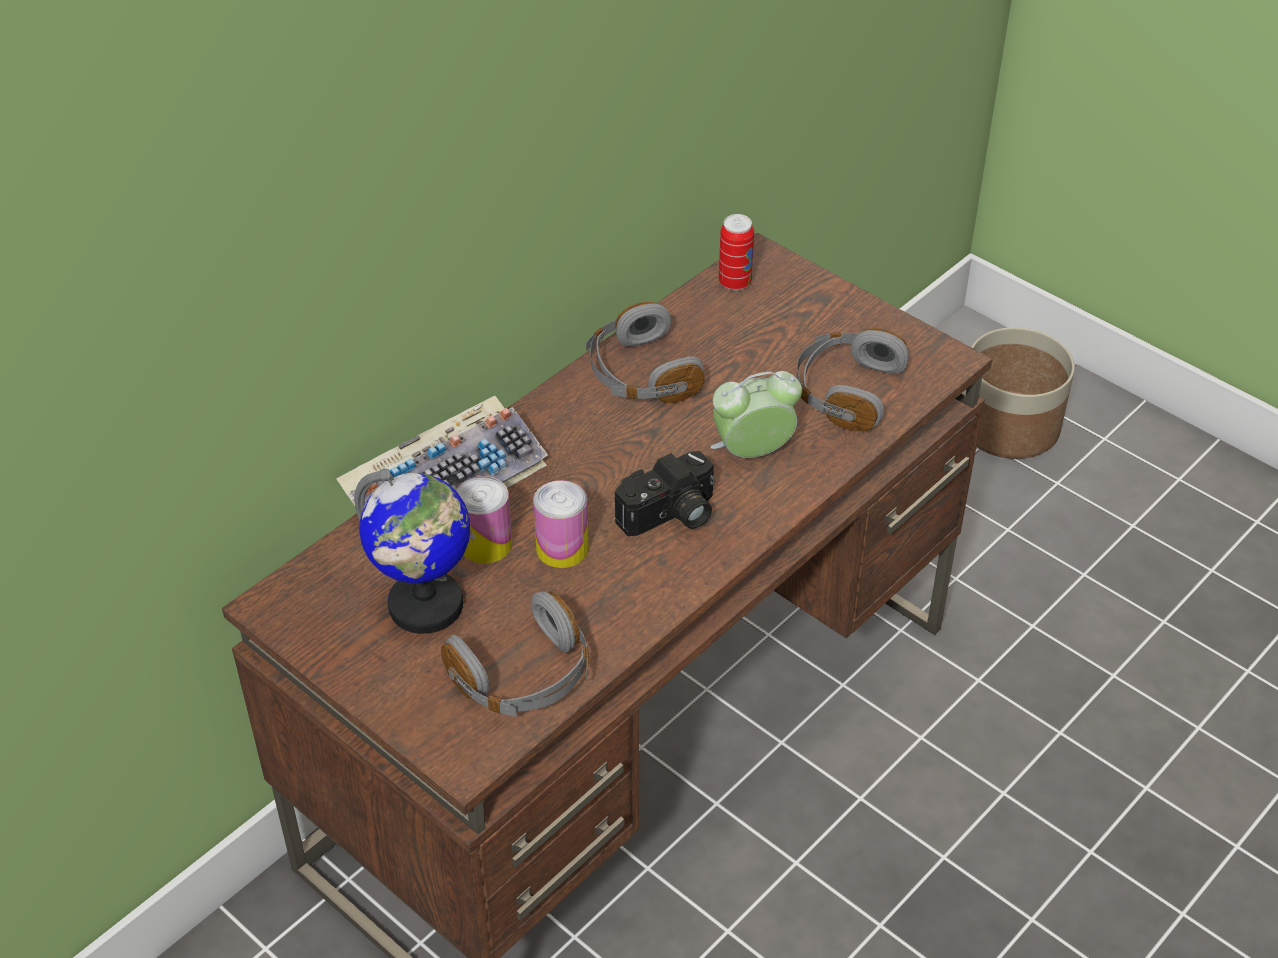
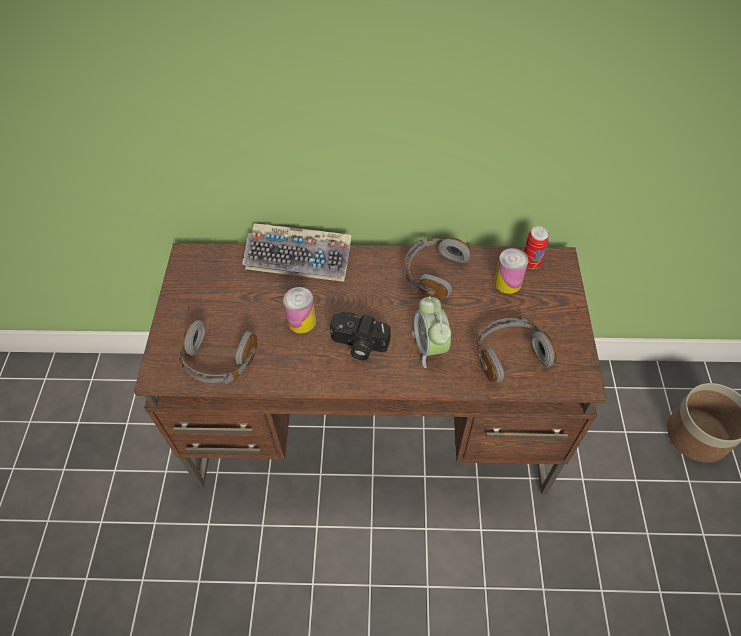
camera: 50 degrees right, 10 degrees up
globe [354,469,471,634] -> none
can [456,476,512,564] -> can moved to [494,248,529,294]
alarm clock [711,371,802,458] -> alarm clock turned 135 degrees counterclockwise [412,296,451,368]

